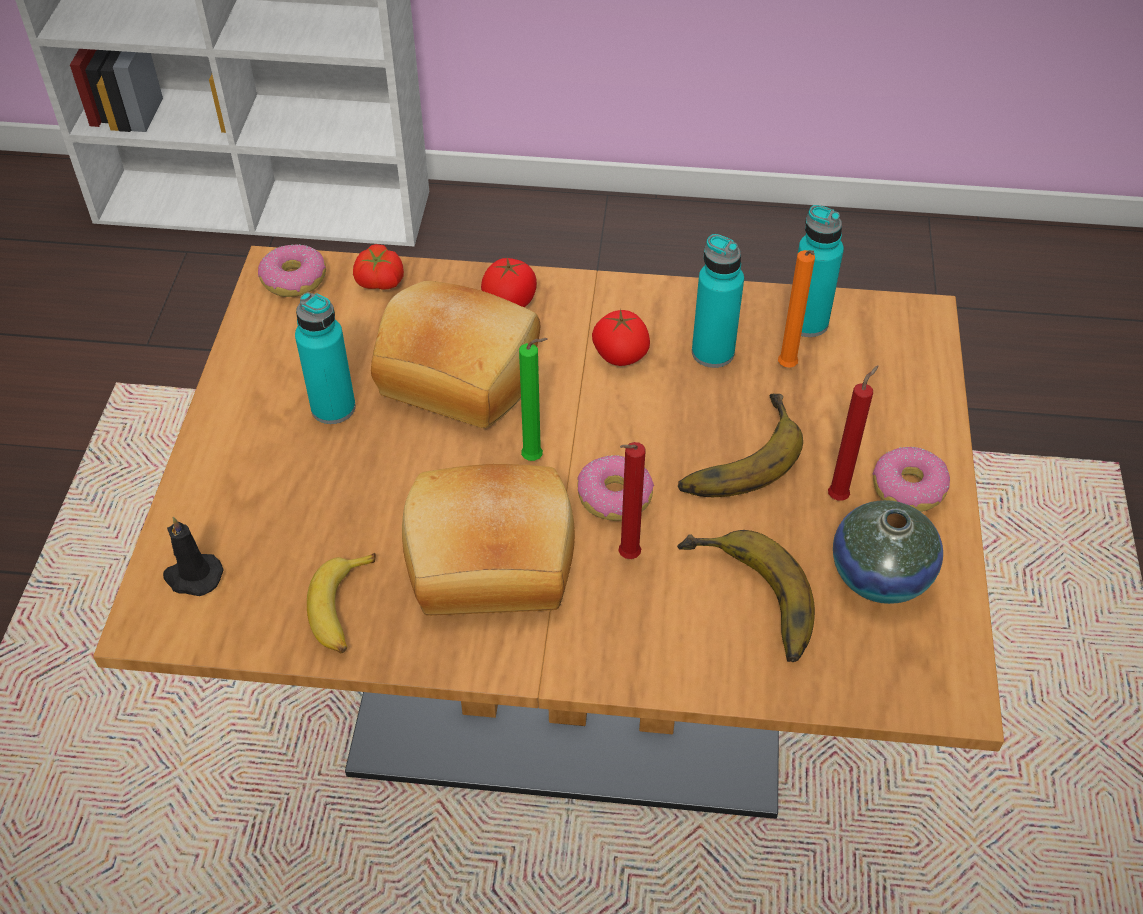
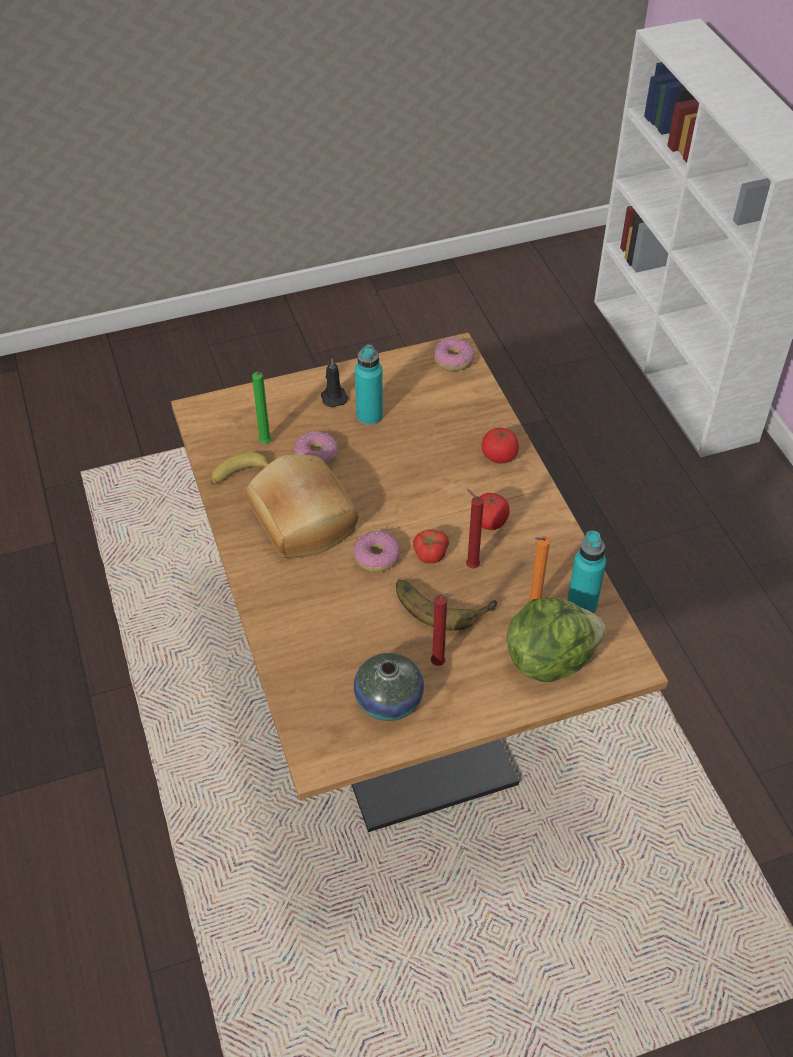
camera: 65 degrees right, 0 degrees up
black candle [163,517,223,596] -> black candle moved to [321,359,349,407]
tomato [353,244,404,290] -> tomato moved to [413,530,449,563]
bread [371,281,540,428] -> none
green candle [519,338,548,461] -> green candle moved to [252,372,271,444]
red candle [618,442,646,559] -> red candle moved to [466,489,484,568]
banana [677,530,815,662] -> none
turquoise bottle [692,234,744,368] -> none
donut [873,446,950,512] -> donut moved to [294,431,338,465]
none -> lettuce [507,598,605,682]

